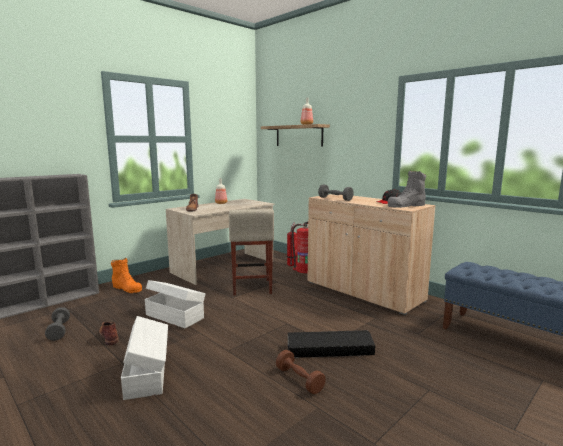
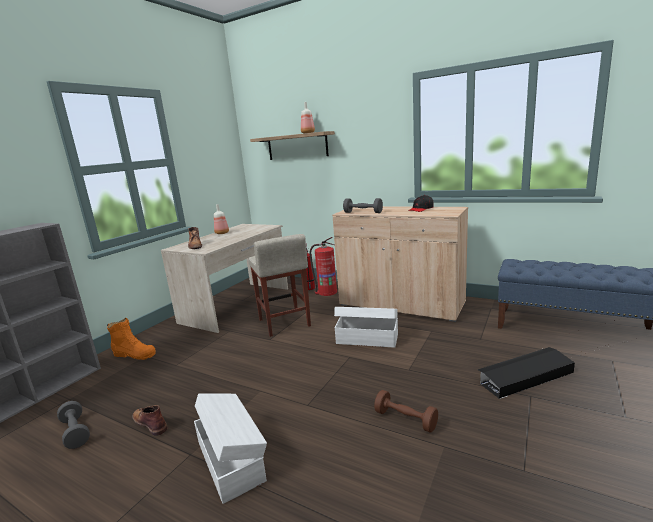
camera: 15 degrees left, 5 degrees up
white storage box [145,280,206,328] -> white storage box moved to [334,307,398,348]
black storage box [288,330,375,358] -> black storage box moved to [478,347,575,399]
grey boot [387,171,426,208] -> none

